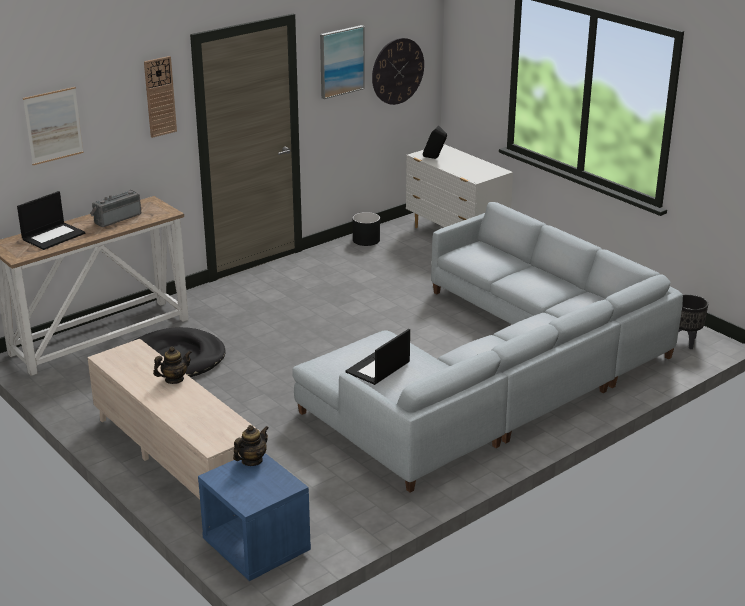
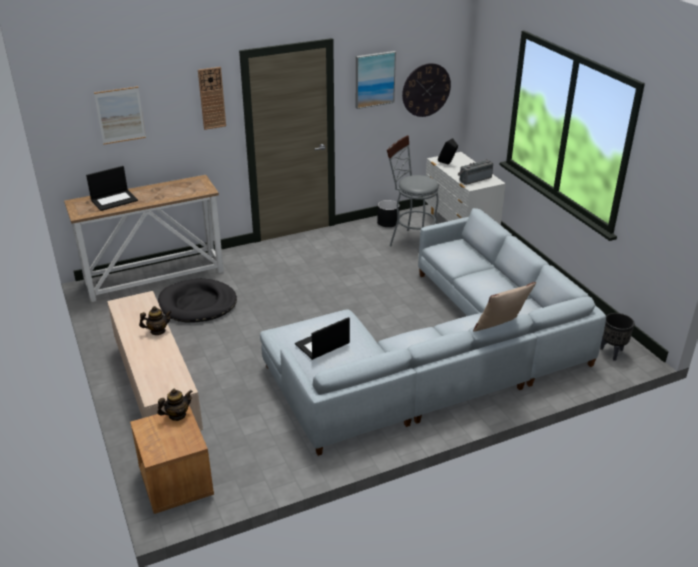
camera: 15 degrees right, 5 degrees up
radio [90,190,141,227] -> radio moved to [458,160,493,185]
blue nightstand [198,453,311,581] -> brown nightstand [130,406,214,514]
none -> grey stool [387,135,439,246]
none -> beige pillow [473,282,536,332]

